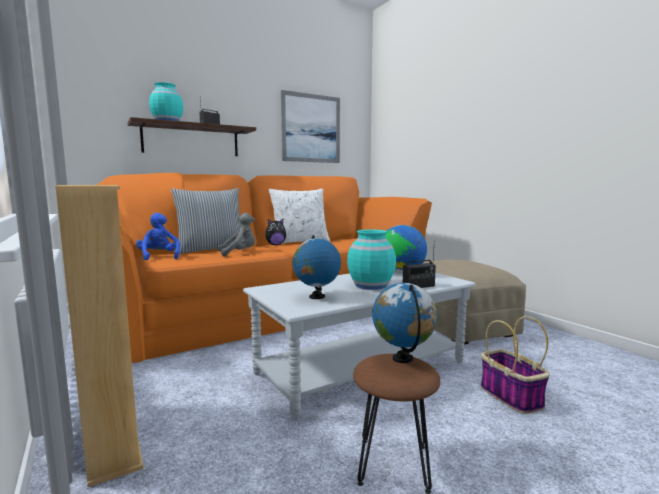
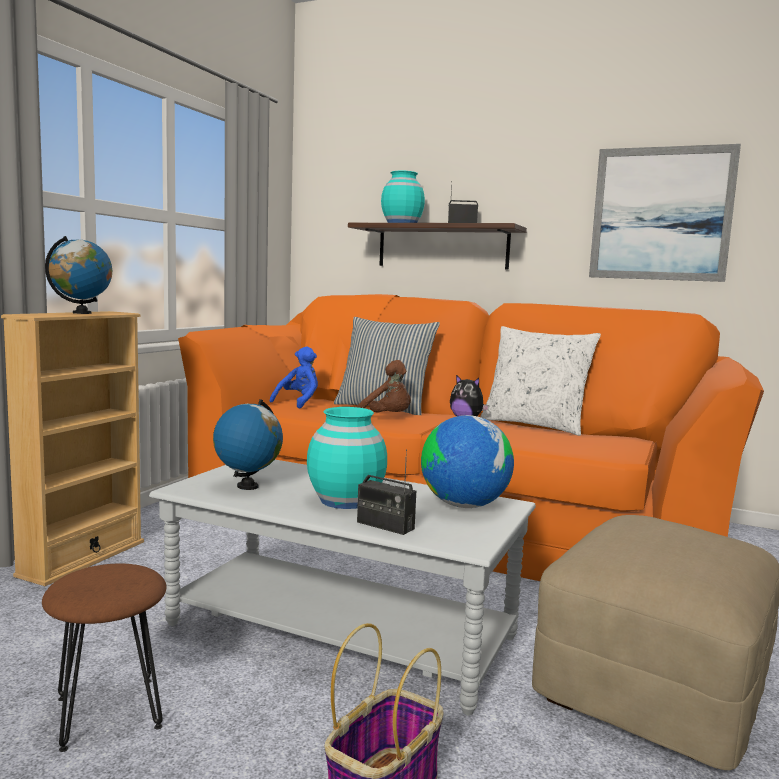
camera: 55 degrees right, 0 degrees up
grey plush toy [218,213,255,257] -> brown plush toy [356,360,411,413]
globe [372,283,437,363] -> globe moved to [45,236,112,314]

